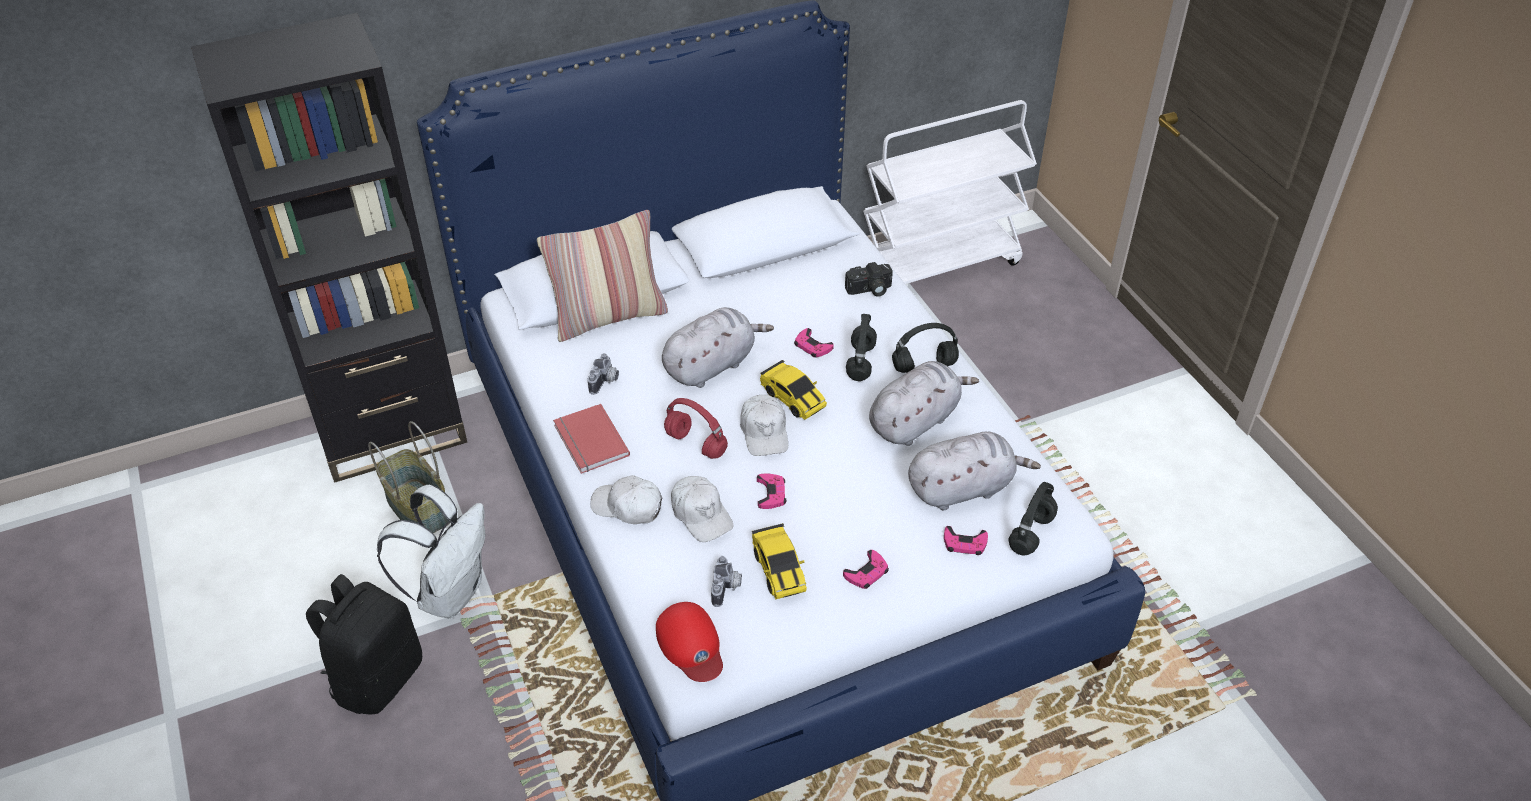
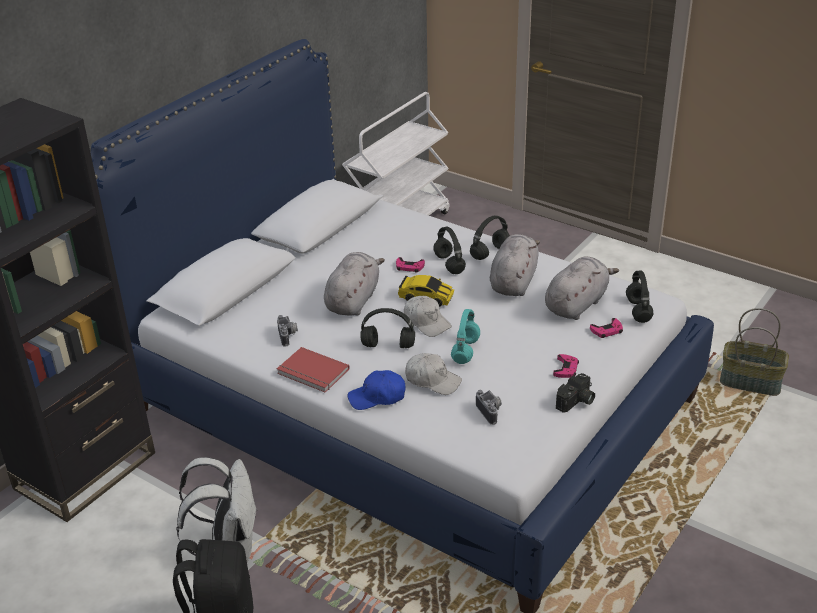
camera: 30 degrees left, 10 degrees down
basket [368,421,449,533] -> basket moved to [720,308,789,396]
pillow [537,210,668,342] -> none
white cap [590,475,662,524] -> blue cap [348,370,406,410]
red cap [656,602,723,682] -> none
red headphones [664,398,728,459] -> black headphones [360,308,415,348]
toy car [752,523,807,599] -> none
pink game controller [757,473,786,509] -> turquoise headphones [451,309,480,364]
camera [845,262,893,297] -> camera moved to [556,373,595,413]

